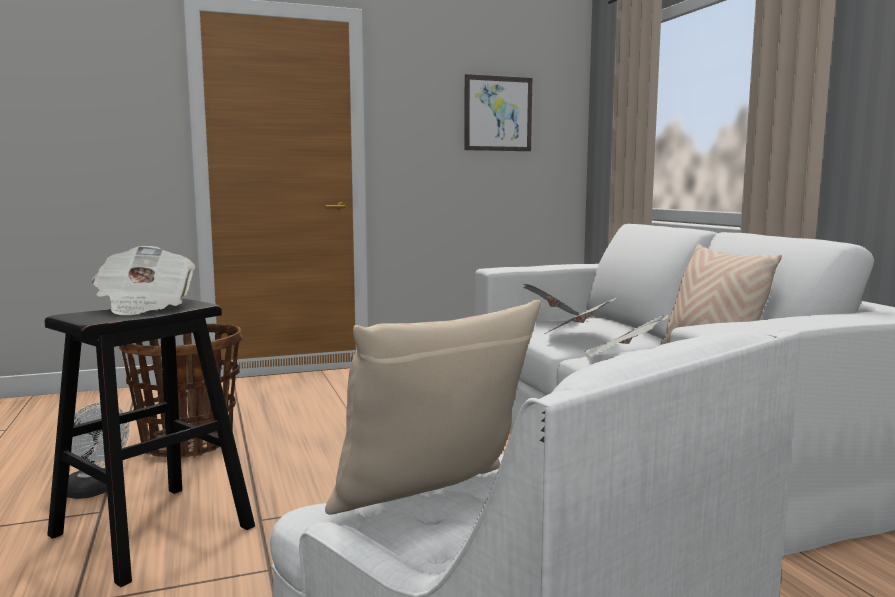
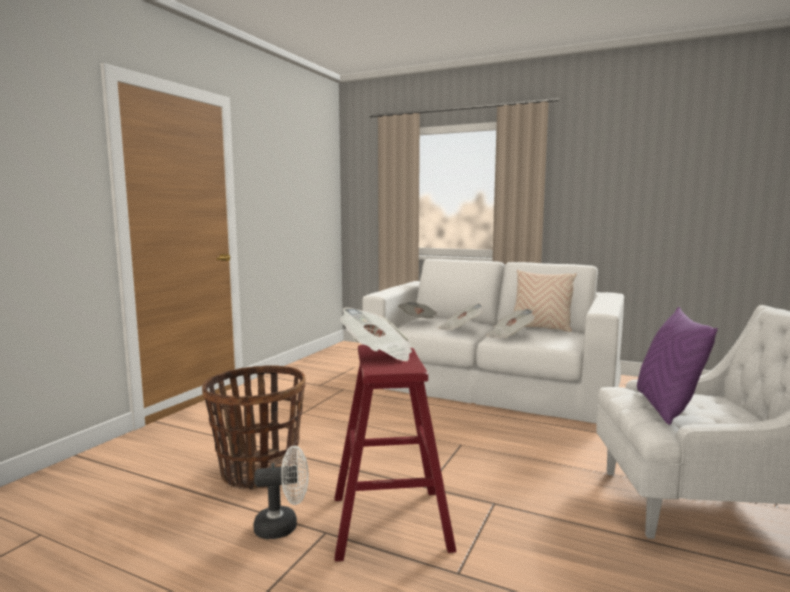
camera: 45 degrees left, 0 degrees up
black stool [45,299,255,587] -> red stool [335,344,457,561]
beige pillow [325,299,541,515] -> purple pillow [637,307,718,425]
picture [464,74,532,151] -> none

